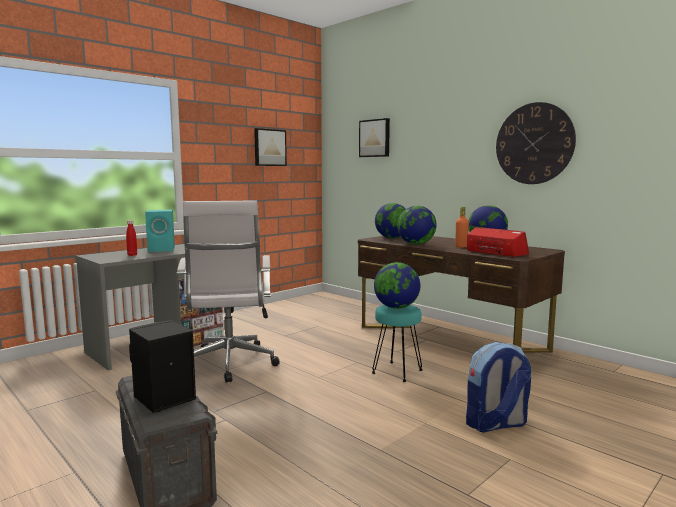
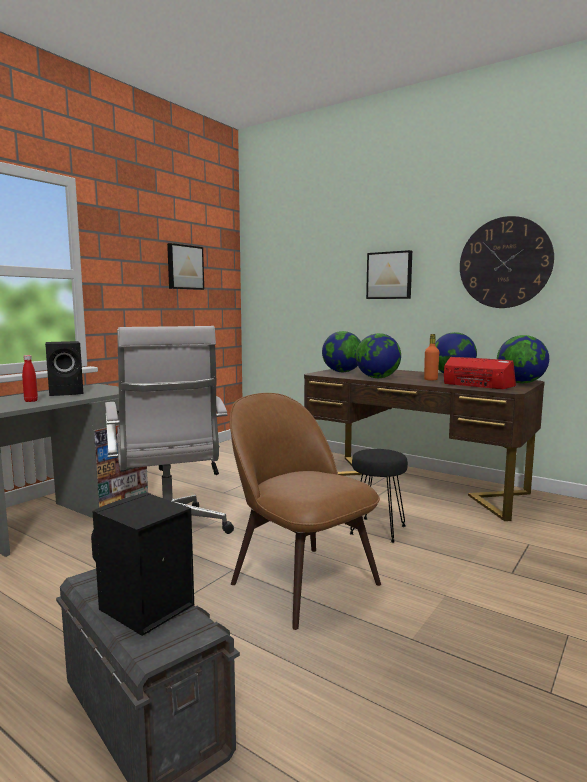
camera: 10 degrees left, 0 degrees up
turquoise speaker [145,210,175,252] -> black speaker [45,341,83,396]
picture [359,118,390,157] -> picture moved to [366,250,412,299]
turquoise stool [372,305,422,382] -> black stool [349,449,408,543]
globe [374,262,420,309] -> globe moved to [497,335,549,383]
backpack [466,342,531,433] -> none
none -> brown chair [229,393,381,630]

